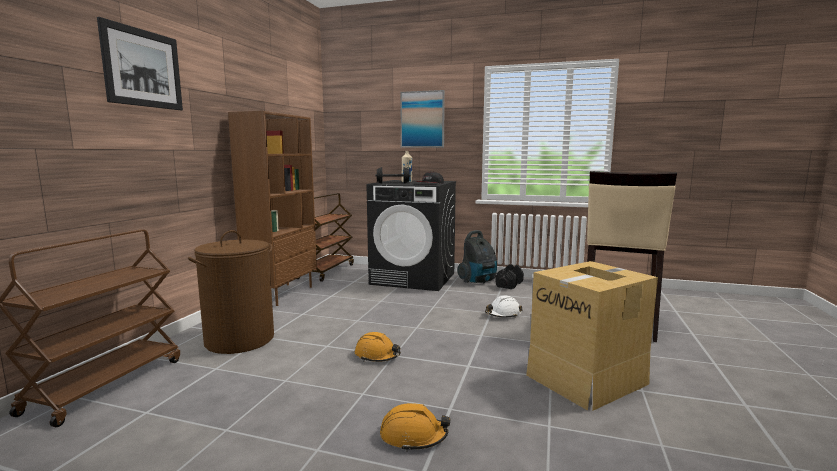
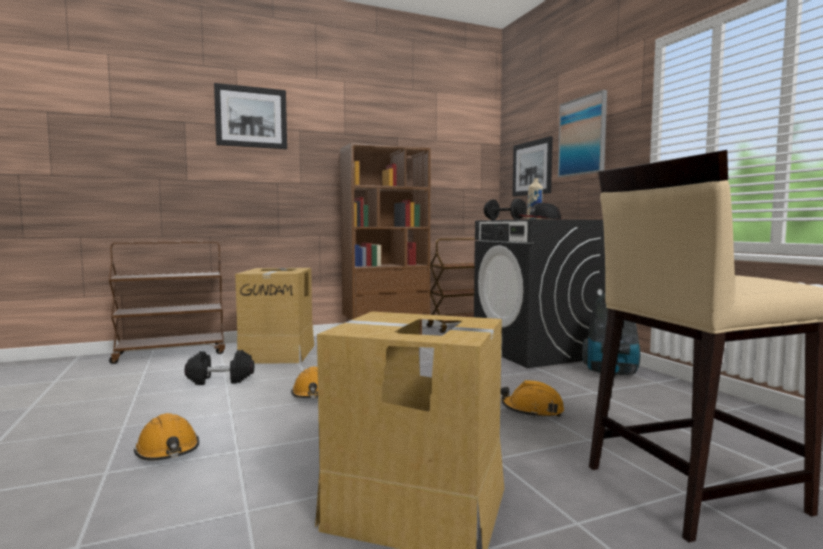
camera: 50 degrees right, 5 degrees down
brown laundry basket [188,230,274,354] -> cardboard box [235,268,314,363]
white hard hat [485,296,523,318] -> orange hard hat [501,380,564,418]
black dumbbell [495,264,524,289] -> black dumbbell moved to [185,350,254,385]
none -> picture [512,136,553,197]

